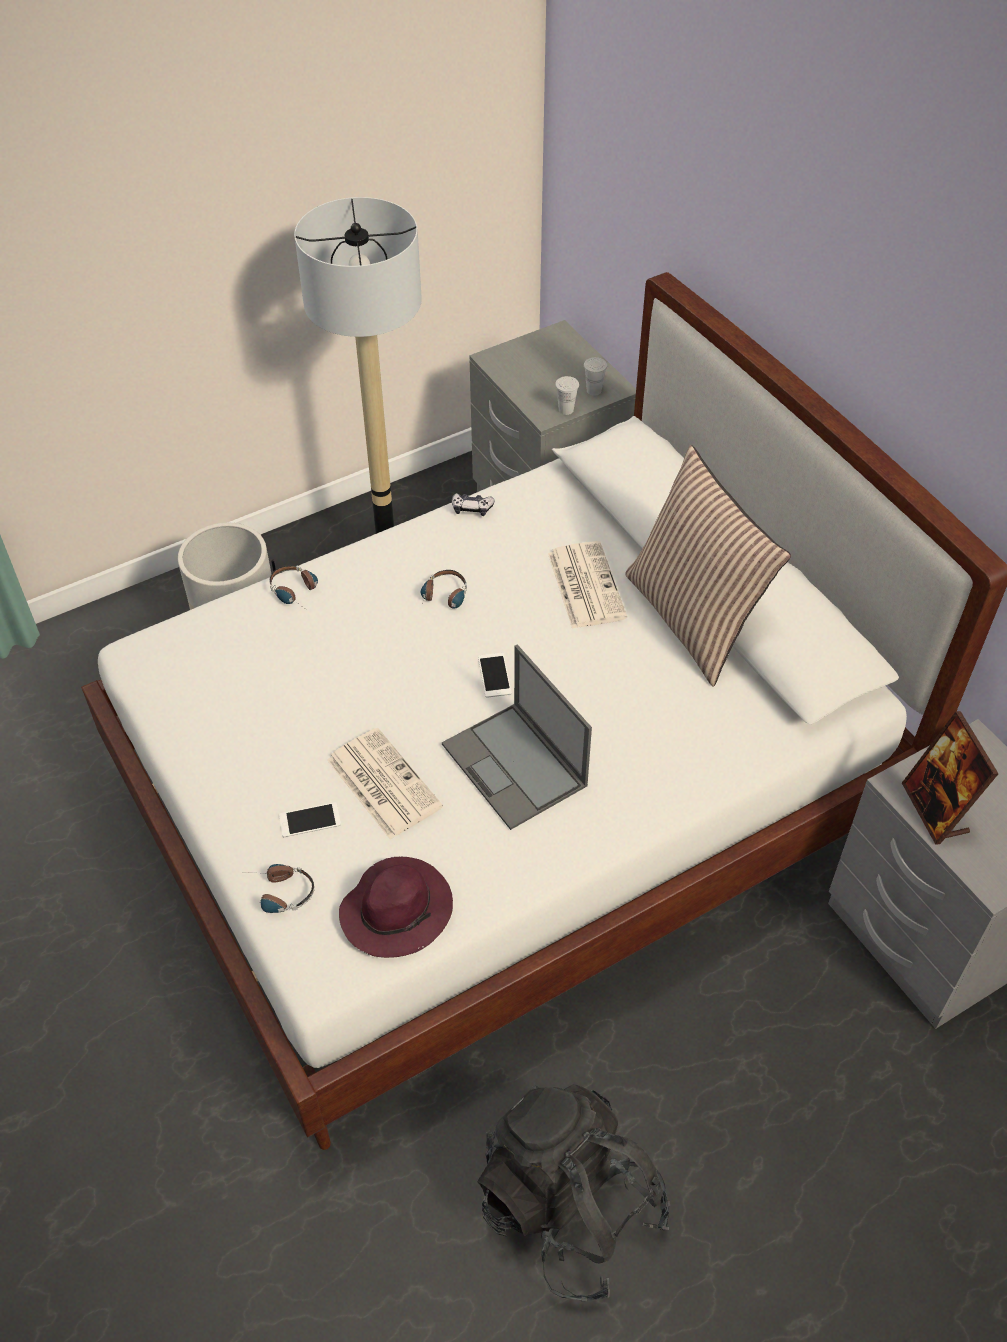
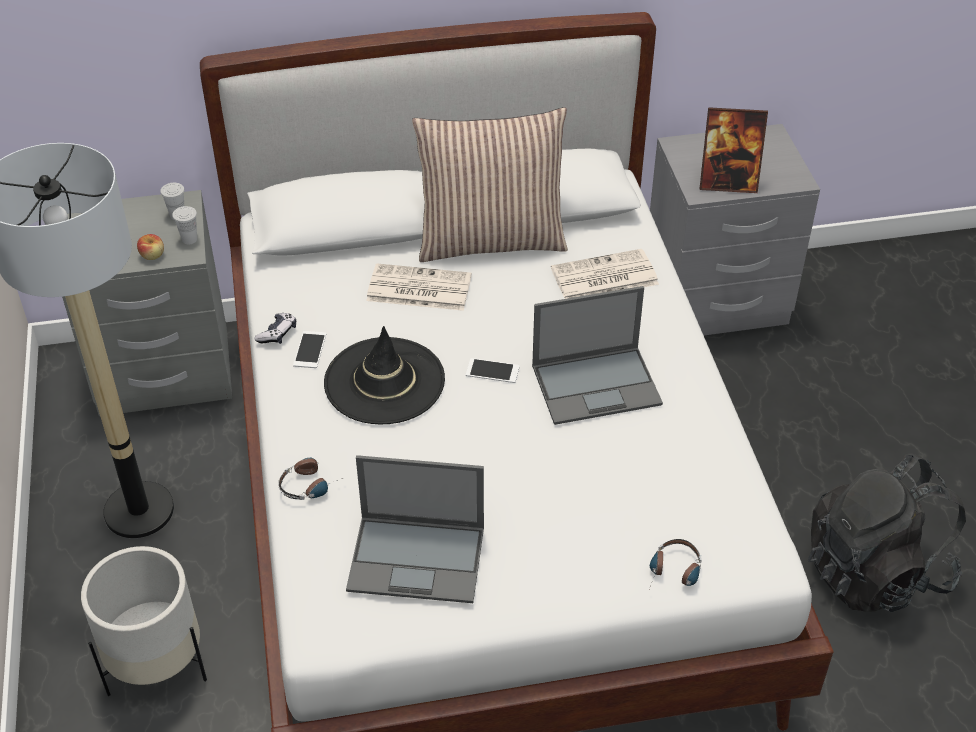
camera: 70 degrees left, 5 degrees down
phone [279,802,341,837] -> phone moved to [293,331,326,368]
newspaper [327,728,443,840] -> newspaper moved to [551,249,659,299]
purple hat [339,857,453,958] -> none
headphones [418,570,467,611] -> black hat [324,326,445,424]
none -> apple [137,234,164,260]
none -> laptop [346,455,484,603]

